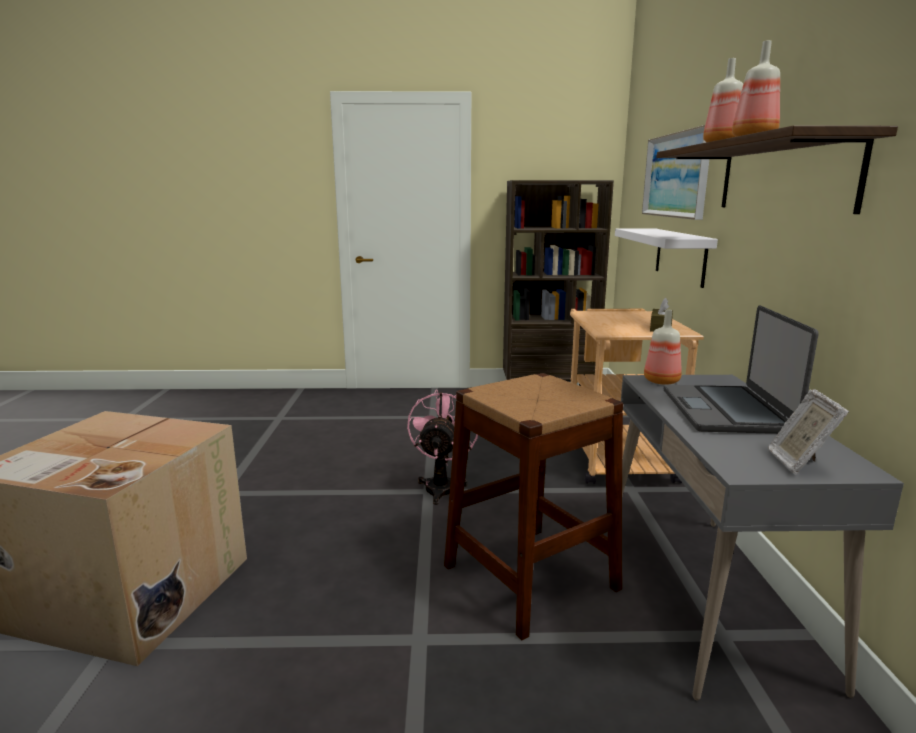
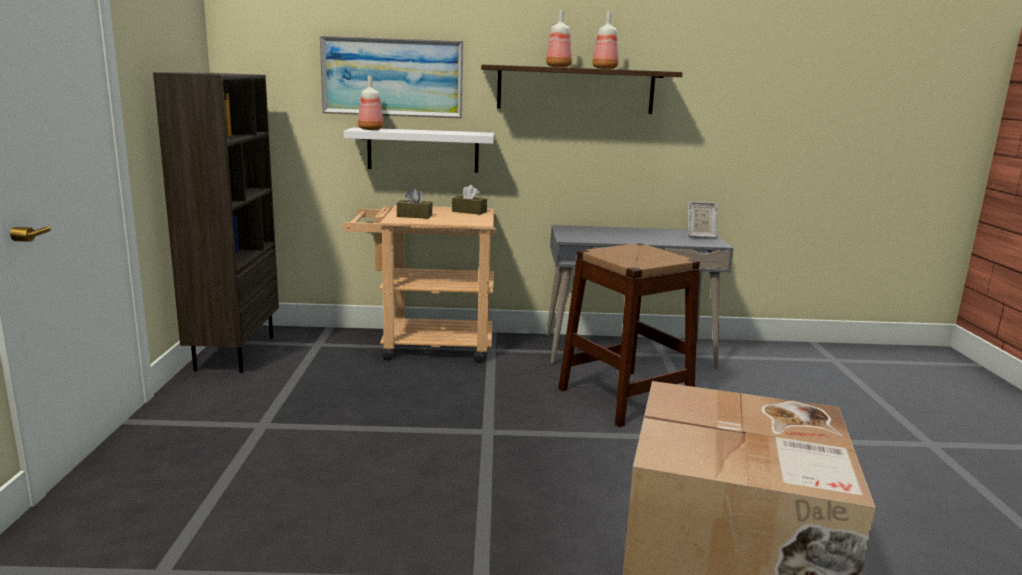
camera: 90 degrees left, 0 degrees up
pink fan [407,389,478,505] -> none
bottle [644,310,682,385] -> bottle moved to [358,76,383,130]
laptop [664,305,819,434] -> none
none -> brown tissue box [397,188,432,219]

